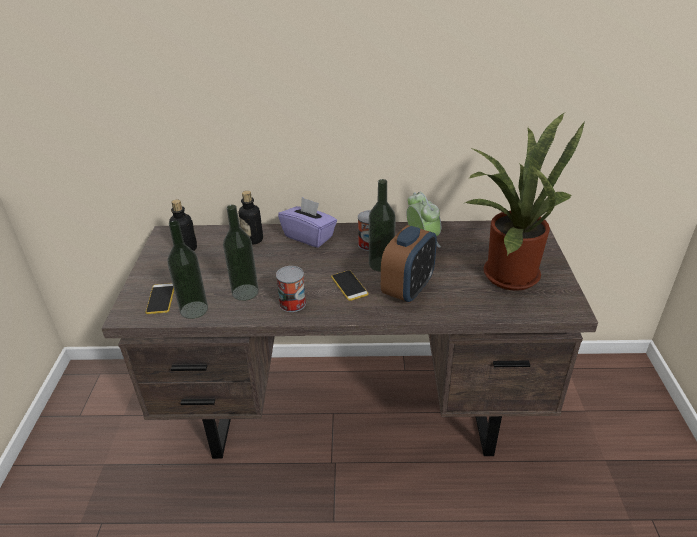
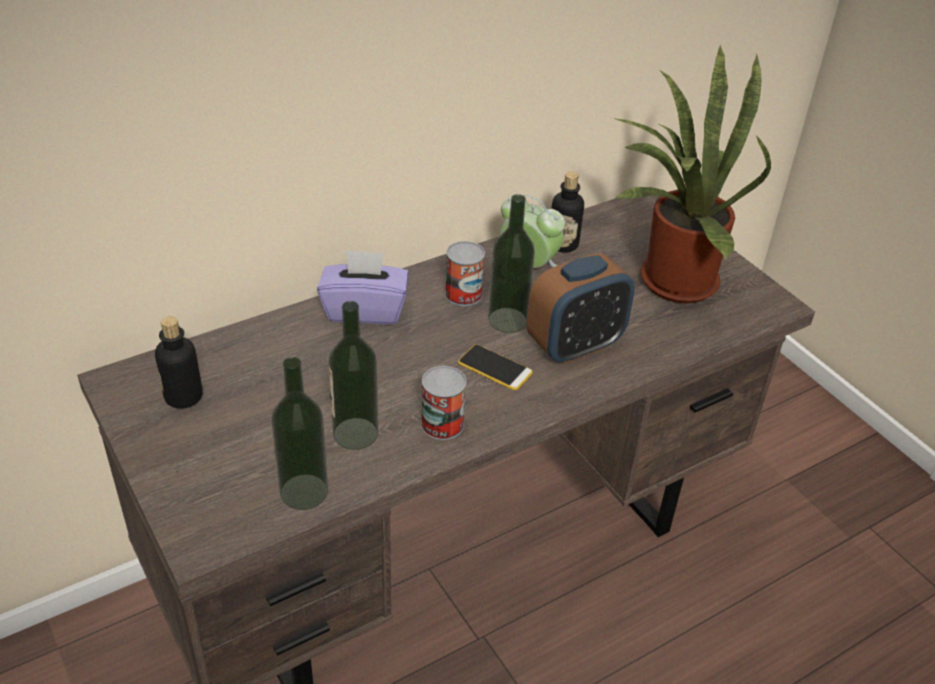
camera: 35 degrees left, 5 degrees up
phone [145,283,174,314] -> none
bottle [239,191,263,245] -> bottle moved to [551,172,584,253]
alarm clock [381,225,437,303] -> alarm clock turned 60 degrees clockwise [527,253,635,364]

